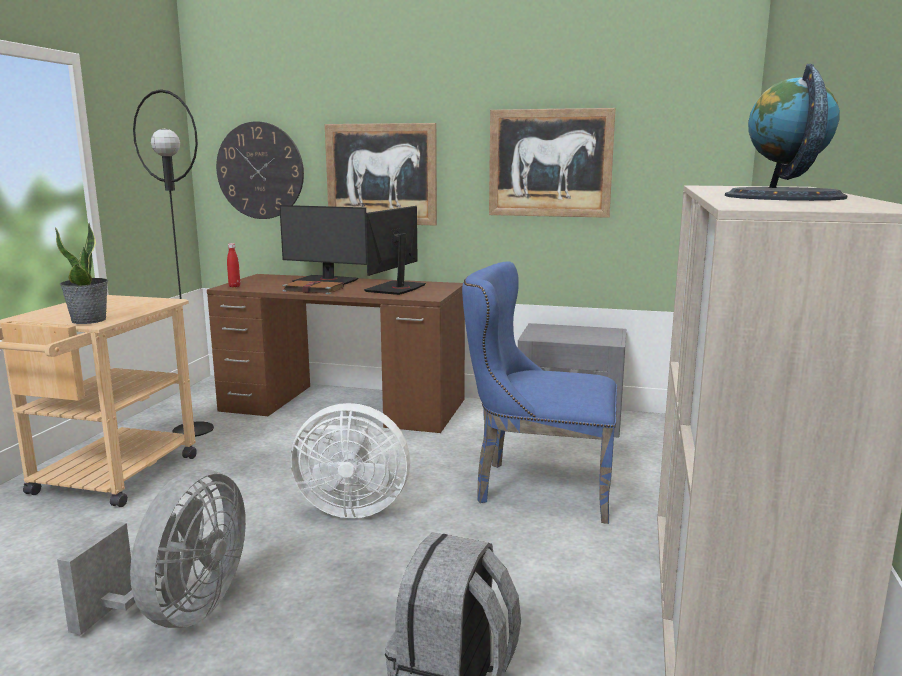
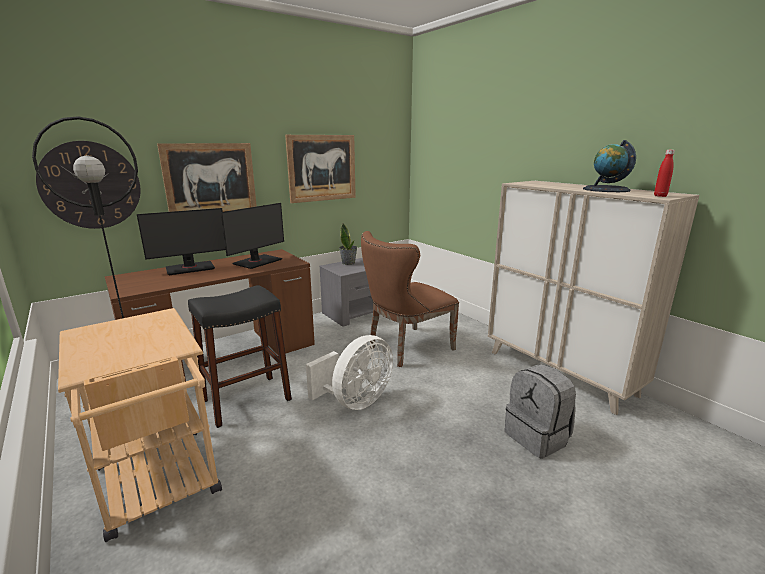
camera: 50 degrees left, 5 degrees up
potted plant [55,223,108,324] -> potted plant moved to [339,224,357,265]
grey fan [57,469,246,635] -> none
red bottle [227,243,240,287] -> red bottle moved to [654,150,675,197]
brown book [282,280,344,294] -> none
monitor [364,206,426,295] -> monitor turned 120 degrees counterclockwise [221,203,284,269]
blue chair [462,261,617,524] -> brown chair [361,231,459,367]
none -> black stool [188,285,292,428]

